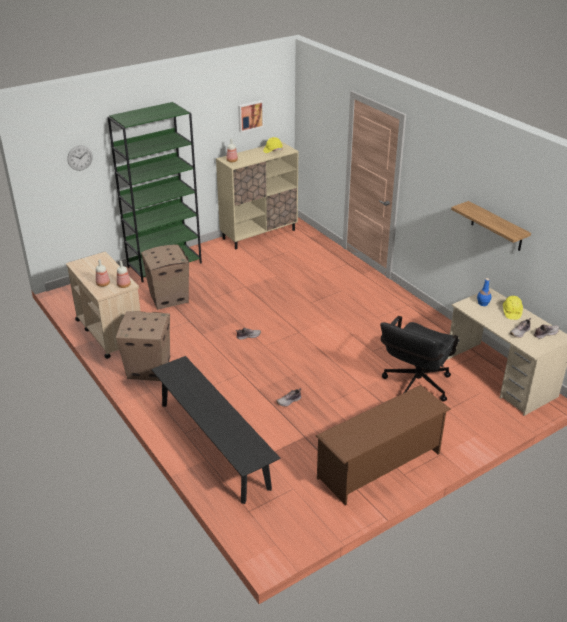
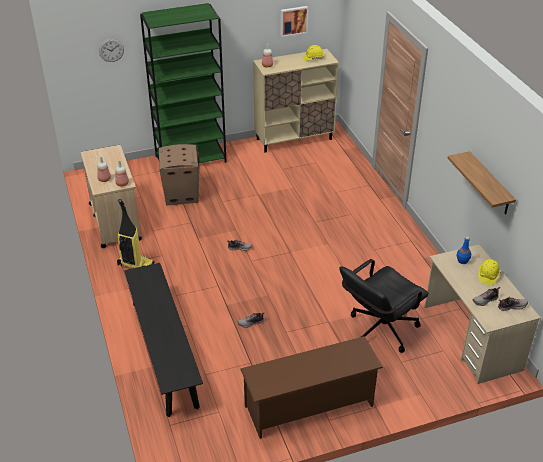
camera: 15 degrees right, 5 degrees up
cardboard box [116,312,170,381] -> vacuum cleaner [117,199,155,269]

